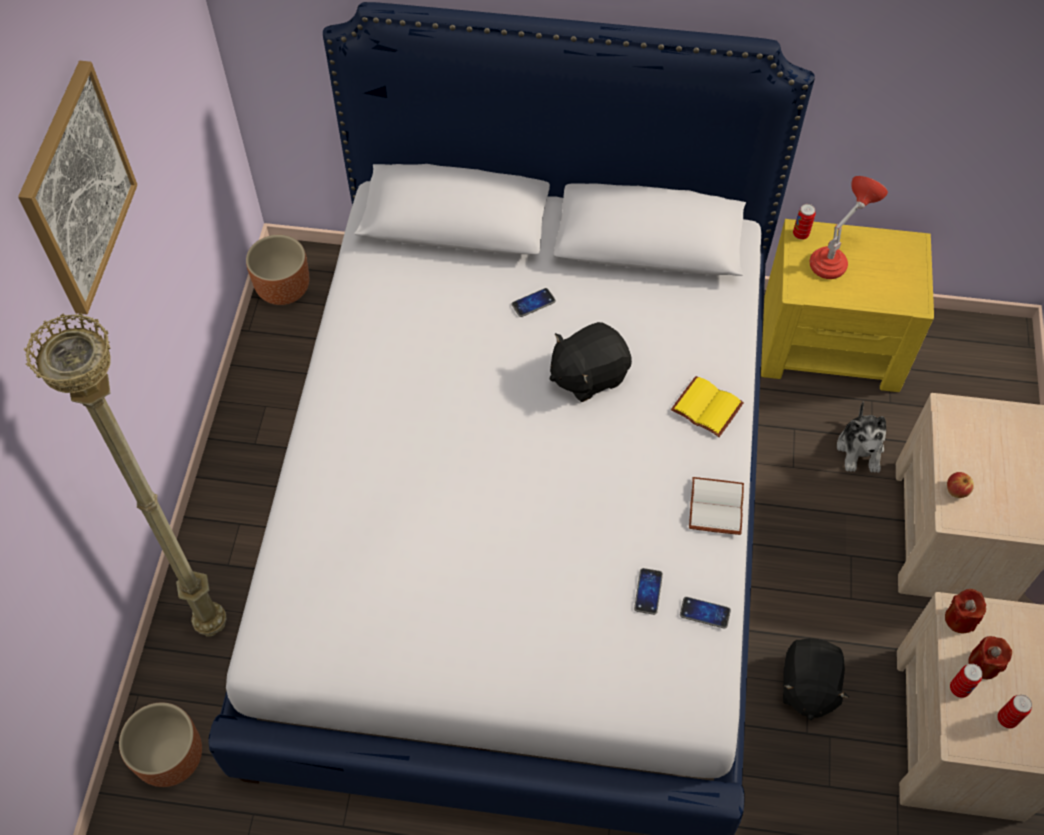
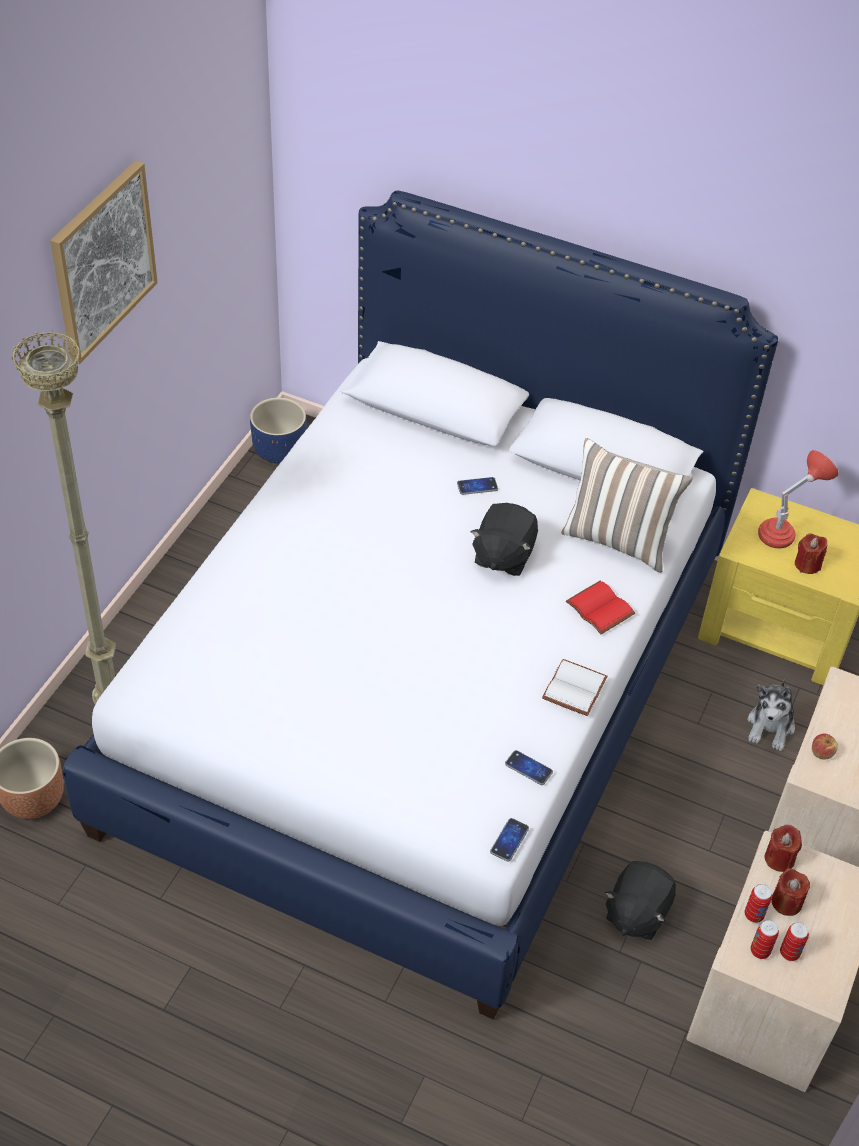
camera: 15 degrees right, 10 degrees down
brown planter [246,235,309,305] -> blue planter [250,397,307,464]
black plush toy [550,322,632,402] -> black plush toy turned 60 degrees counterclockwise [471,503,538,576]
phone [634,568,663,615] -> phone moved to [490,818,529,861]
yellow book [671,376,744,437] -> red book [566,581,635,634]
can [793,204,816,240] -> can moved to [751,920,779,959]
none -> pillow [561,438,693,573]
none -> red candle [795,533,827,574]

